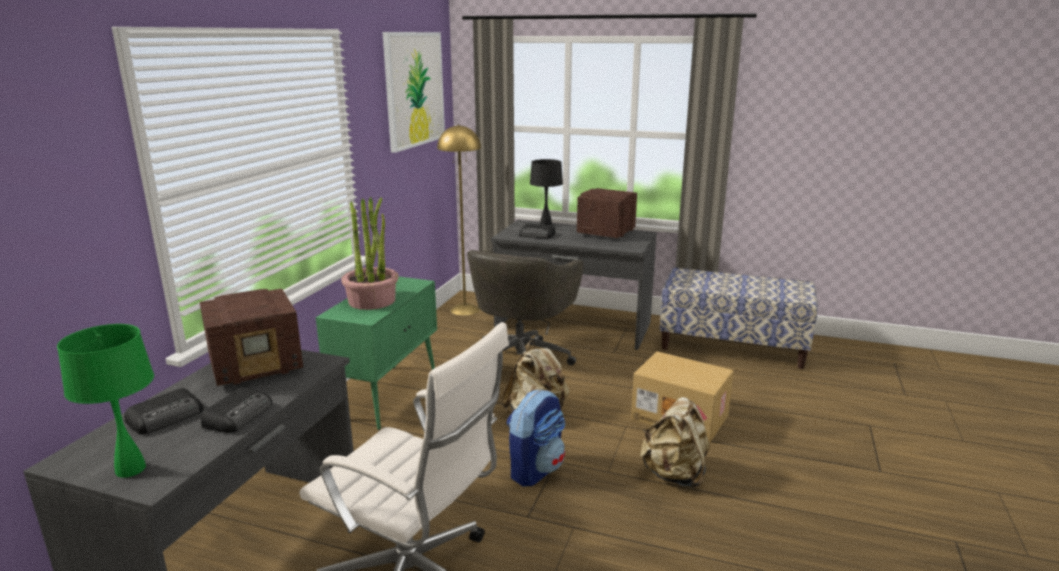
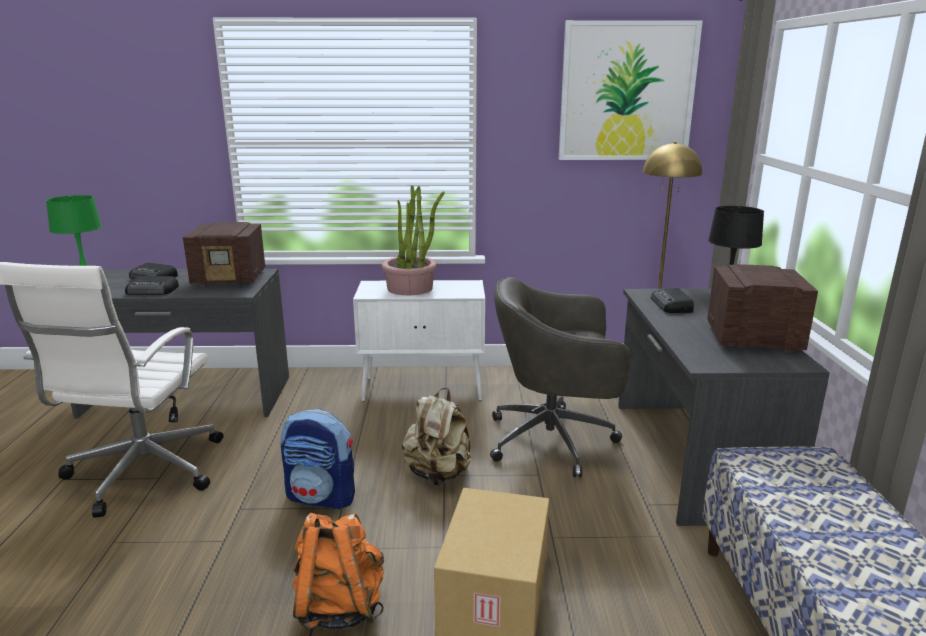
camera: 70 degrees right, 0 degrees up
radio [200,289,303,386] -> radio turned 45 degrees counterclockwise [183,222,265,286]
green cabinet [316,276,437,430] -> white cabinet [353,280,485,402]
beige backpack [640,397,710,489] -> orange backpack [292,513,384,630]

